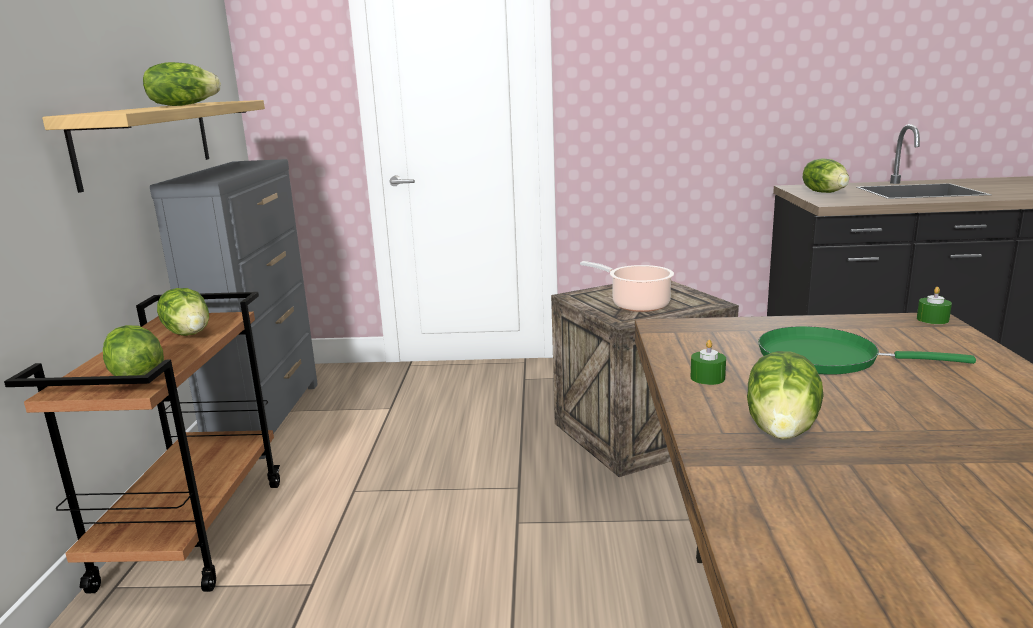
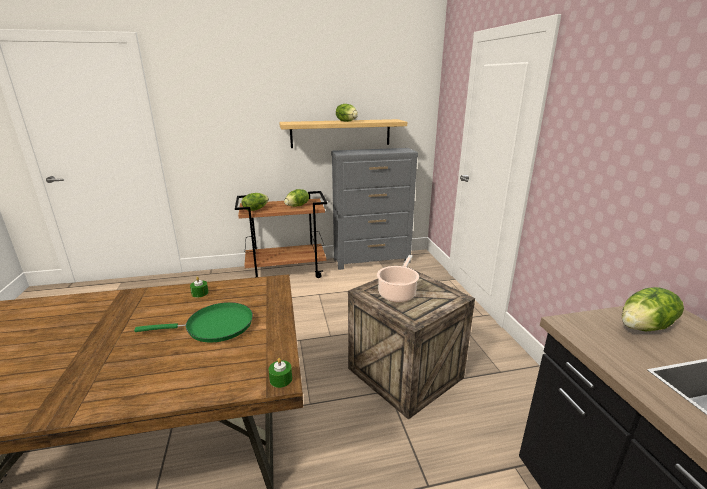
camera: 75 degrees right, 5 degrees up
lettuce [747,351,824,440] -> none
green frying pan [758,326,976,375] -> green frying pan turned 75 degrees clockwise [134,302,253,343]

